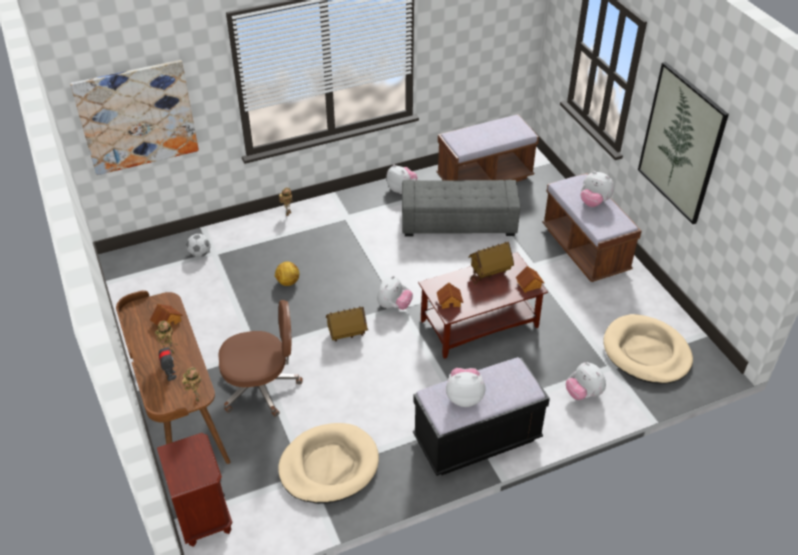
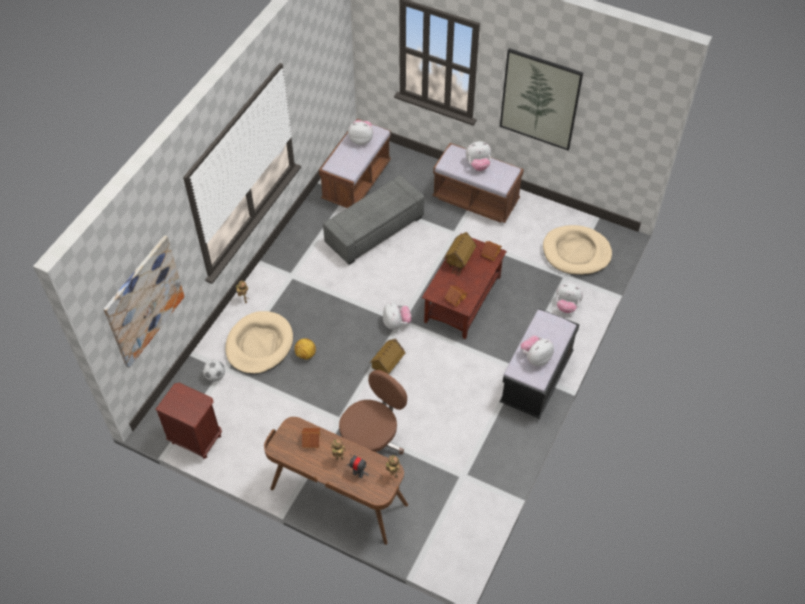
camera: 40 degrees left, 10 degrees up
brown nightstand [157,433,232,547] -> brown nightstand moved to [155,383,222,459]
beige dog bed [278,423,379,504] -> beige dog bed moved to [225,311,293,374]
plush toy [386,164,418,194] -> plush toy moved to [348,120,373,145]

